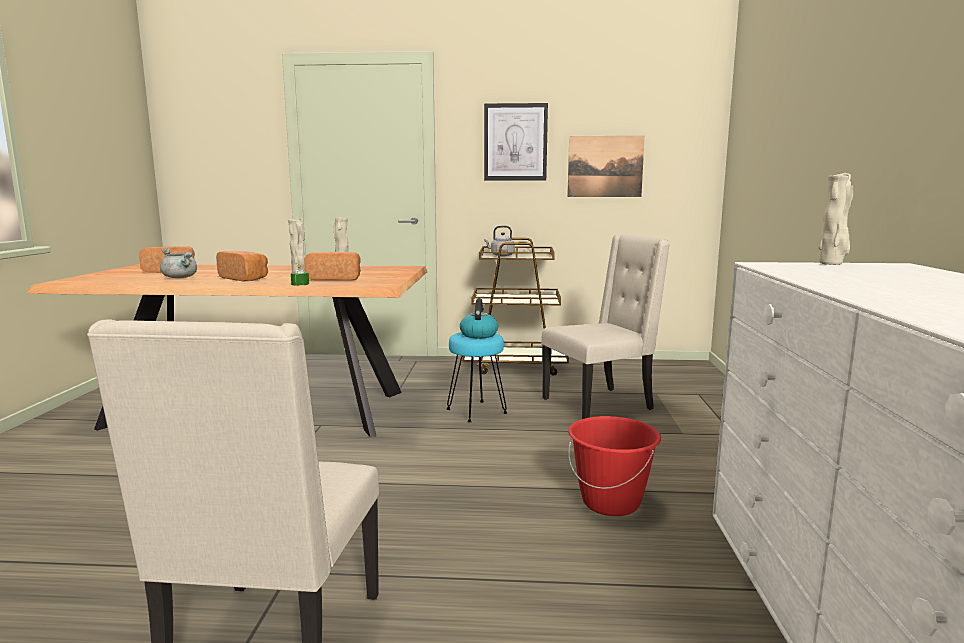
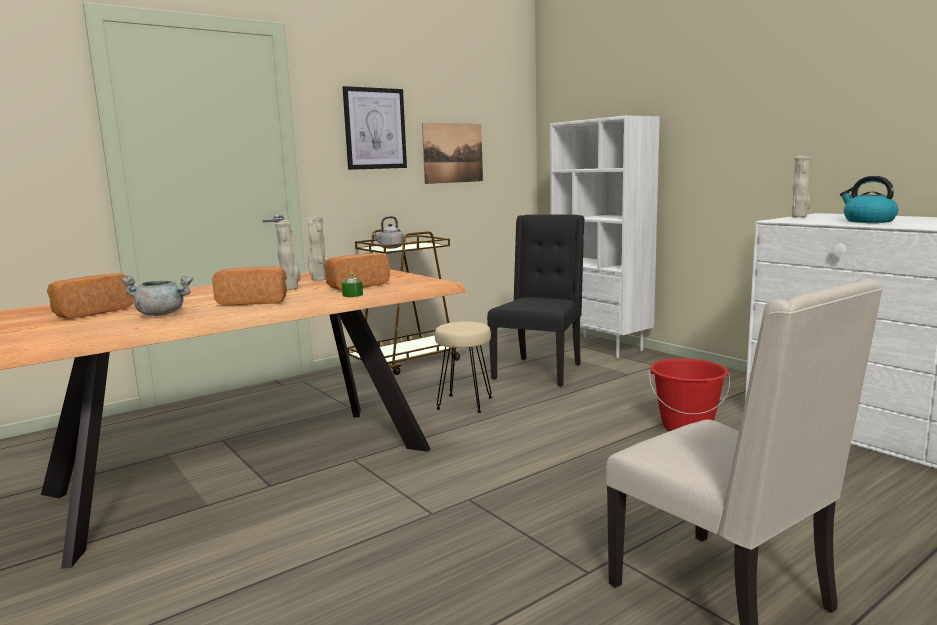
camera: 40 degrees left, 0 degrees up
turquoise stool [446,332,507,422] -> beige stool [435,321,492,413]
kettle [460,299,498,338] -> kettle moved to [840,176,898,223]
beige chair [541,234,670,419] -> black chair [487,215,585,387]
none -> white bookcase [550,115,660,358]

